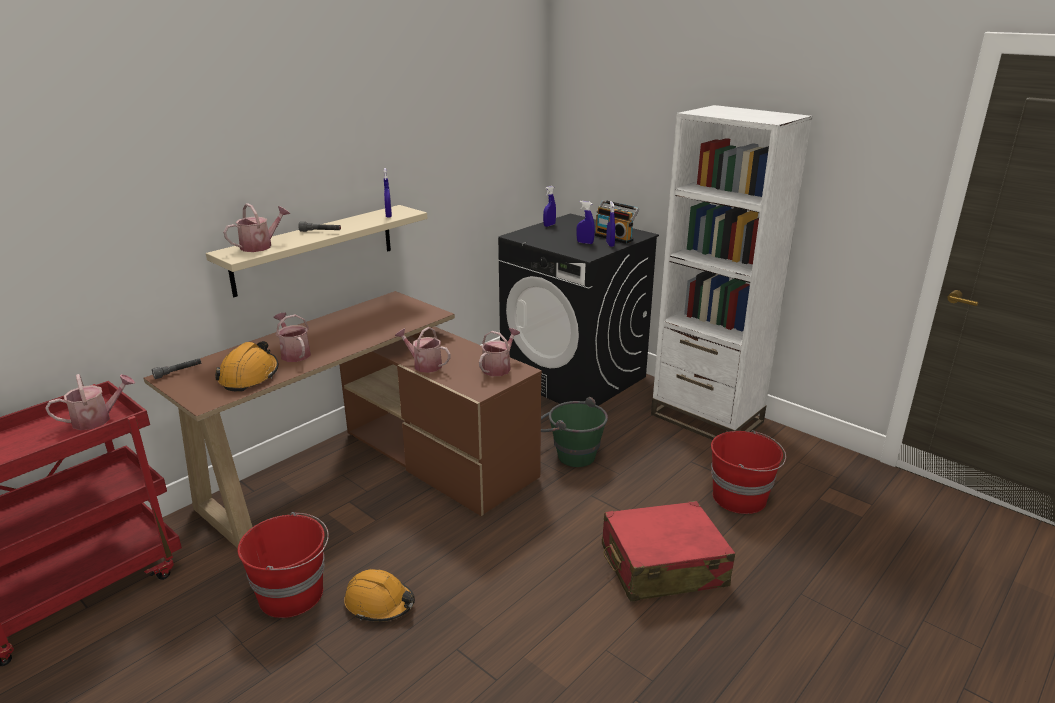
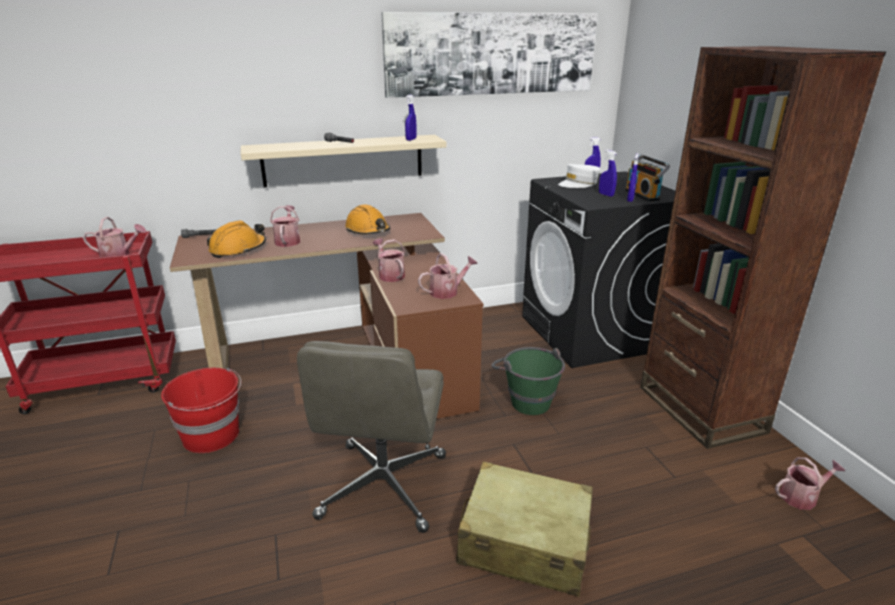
camera: 30 degrees right, 0 degrees up
watering can [223,203,290,252] -> watering can moved to [775,457,845,510]
orange hard hat [344,569,415,622] -> orange hard hat moved to [345,204,390,234]
red suitcase [602,501,735,602] -> beige suitcase [457,461,593,597]
white bookcase [651,105,812,440] -> brown bookcase [640,46,886,449]
red bucket [711,430,786,514] -> none
none -> grey office chair [297,341,446,533]
none -> picture [381,12,598,98]
none -> white cap [558,164,601,188]

